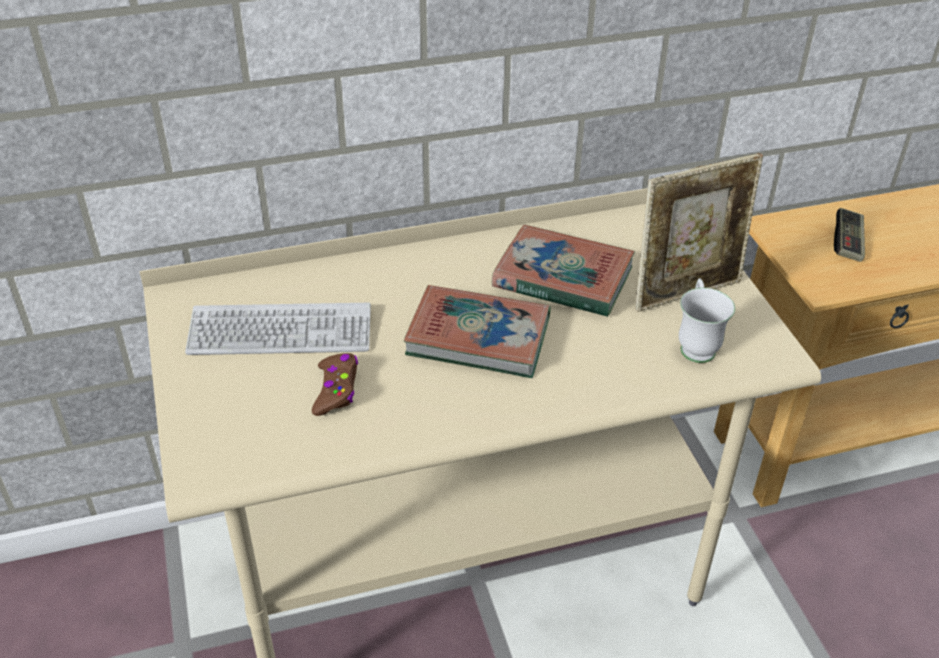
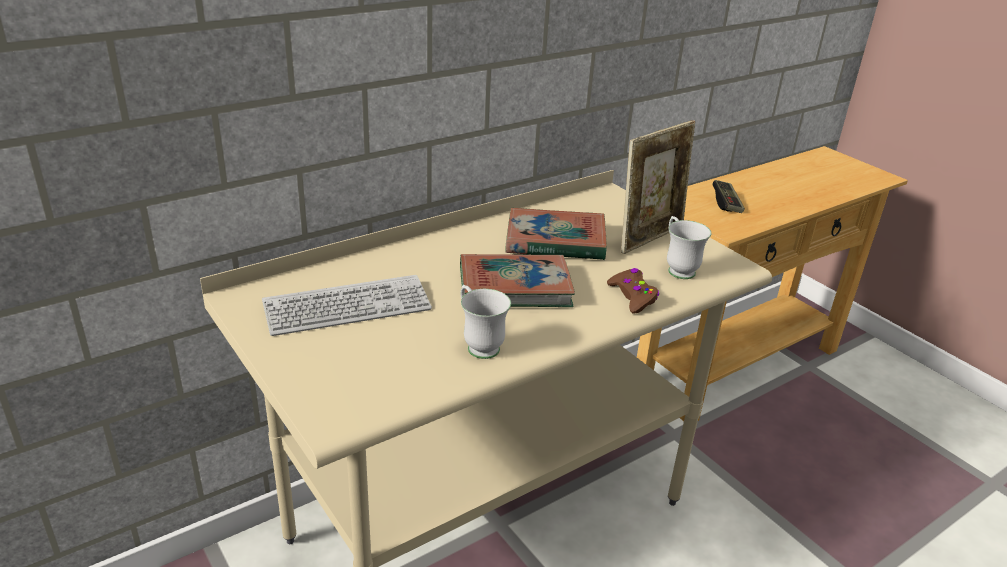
camera: 20 degrees left, 10 degrees down
brown game controller [312,353,358,416] -> brown game controller moved to [607,268,659,314]
none -> white mug [461,285,511,359]

